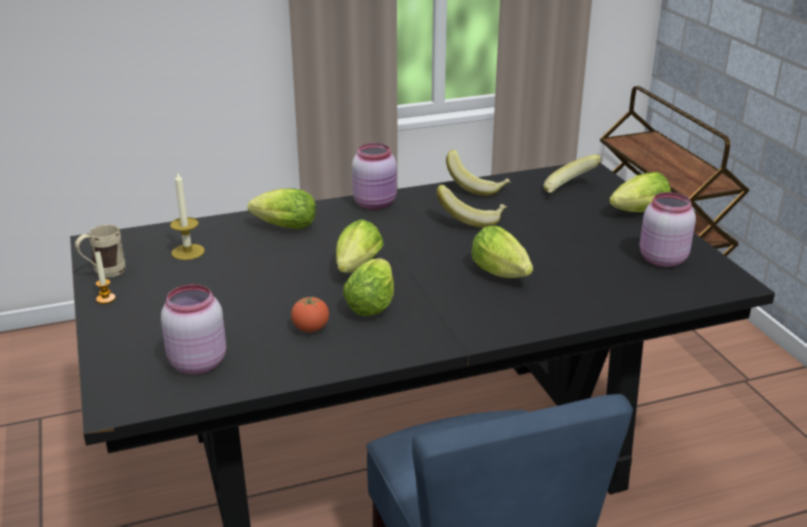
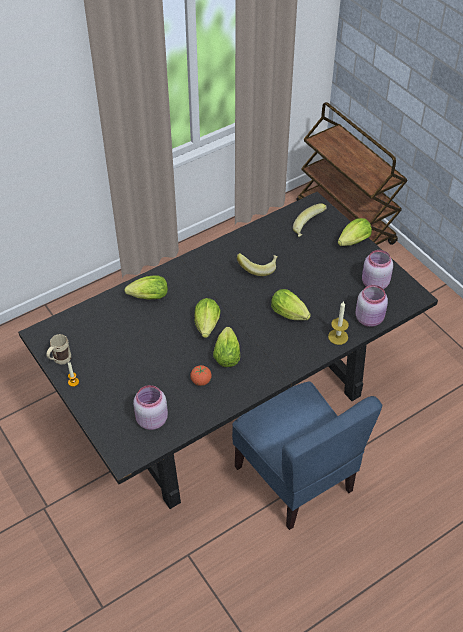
camera: 15 degrees left, 20 degrees up
candle [170,171,204,260] -> candle moved to [328,301,349,345]
pink jar [352,143,397,210] -> pink jar moved to [356,285,388,327]
banana [446,150,511,196] -> none

